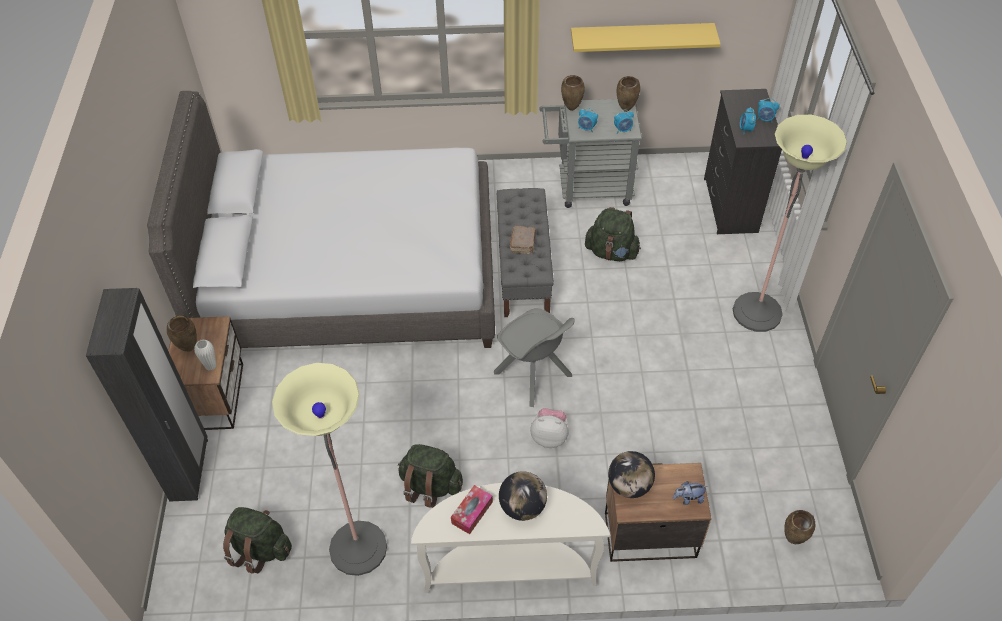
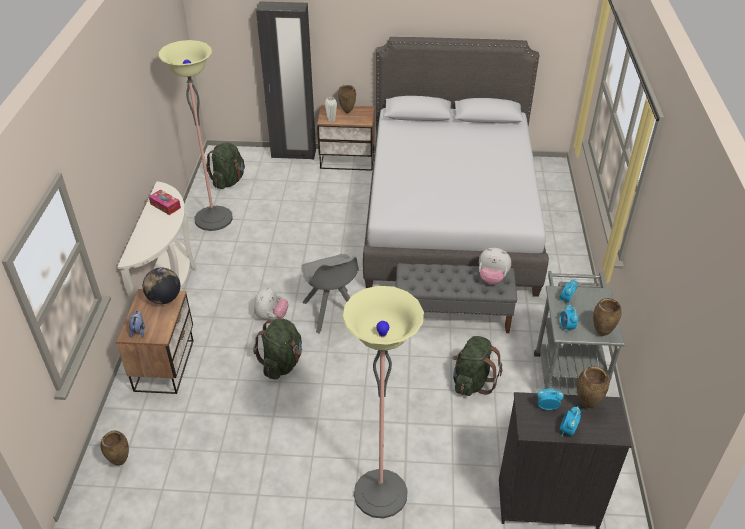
camera: 95 degrees right, 10 degrees down
green backpack [398,444,463,508] -> green backpack moved to [253,318,302,380]
grey chair [494,308,575,407] -> grey chair turned 75 degrees counterclockwise [301,254,359,334]
globe [499,471,547,521] -> none
brown book [510,225,536,254] -> none
brown vase [561,75,585,111] -> brown vase moved to [577,366,609,408]
yellow shelf [571,23,721,52] -> none
none -> plush toy [479,248,511,285]

